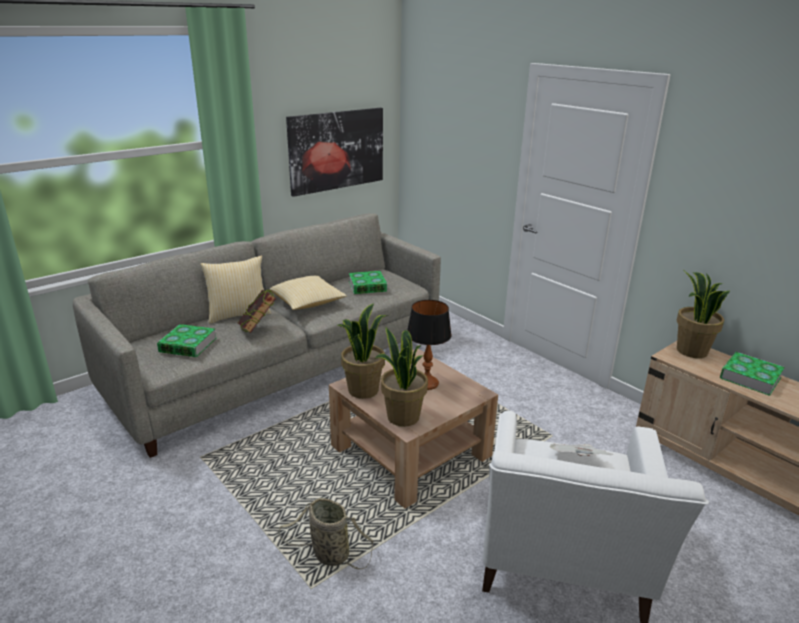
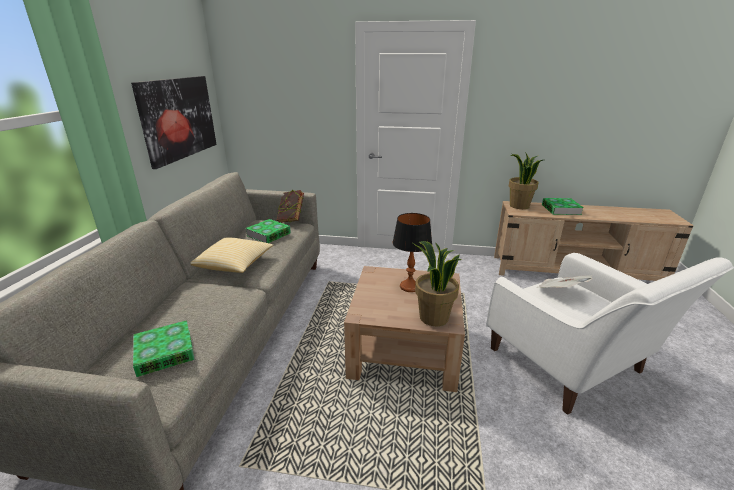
camera: 40 degrees left, 0 degrees up
pillow [200,255,271,324] -> none
book [238,289,276,333] -> book moved to [277,190,304,223]
basket [279,498,373,569] -> none
potted plant [337,304,388,399] -> none

